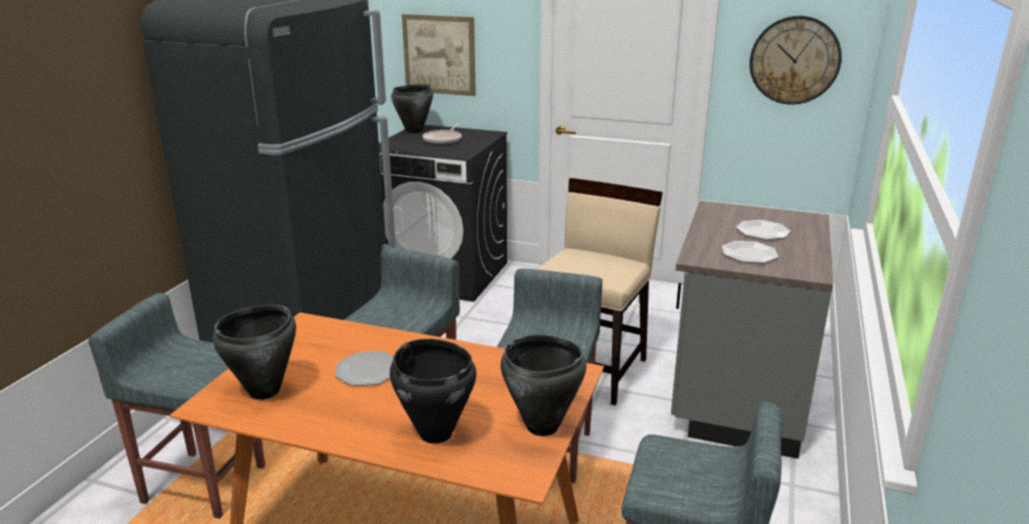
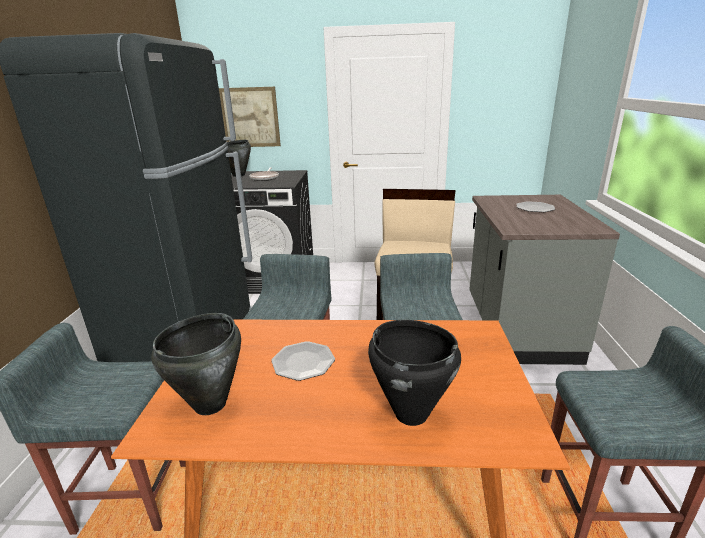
camera: 15 degrees left, 0 degrees up
black cooking pot [501,335,587,436] -> none
plate [722,241,778,263] -> none
wall clock [750,16,842,105] -> none

